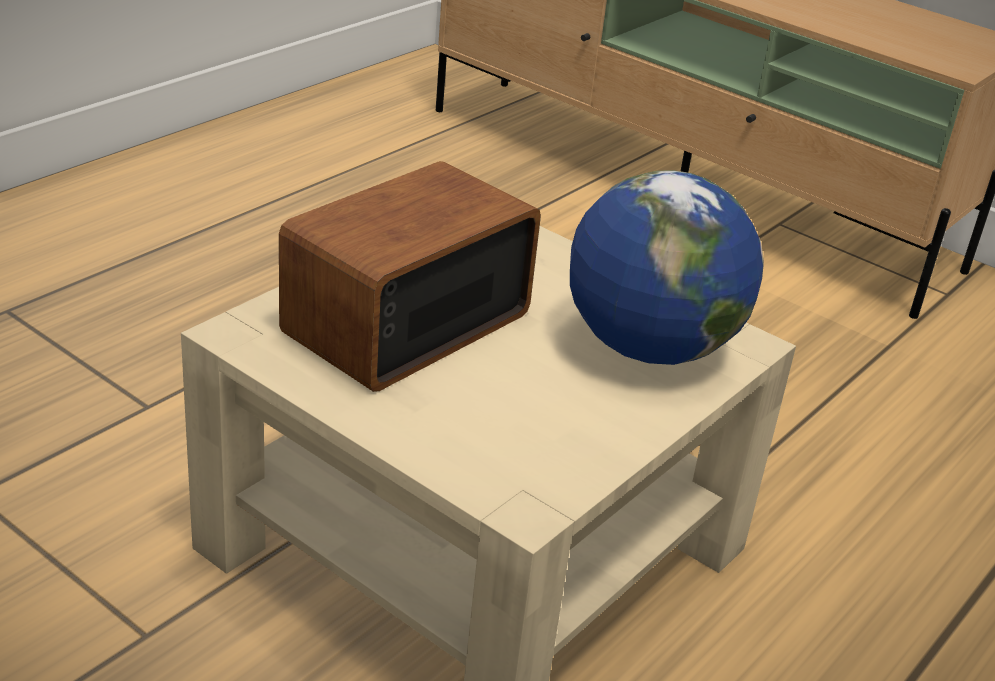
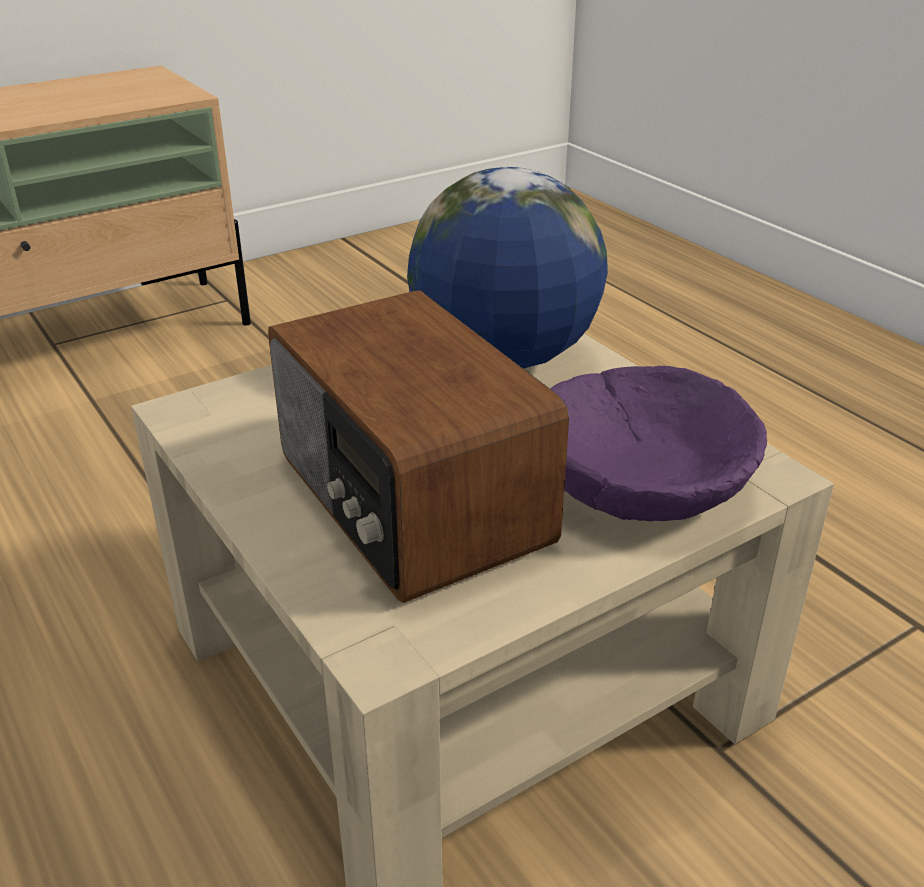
camera: 70 degrees left, 0 degrees up
none -> purple bowl [550,366,767,521]

